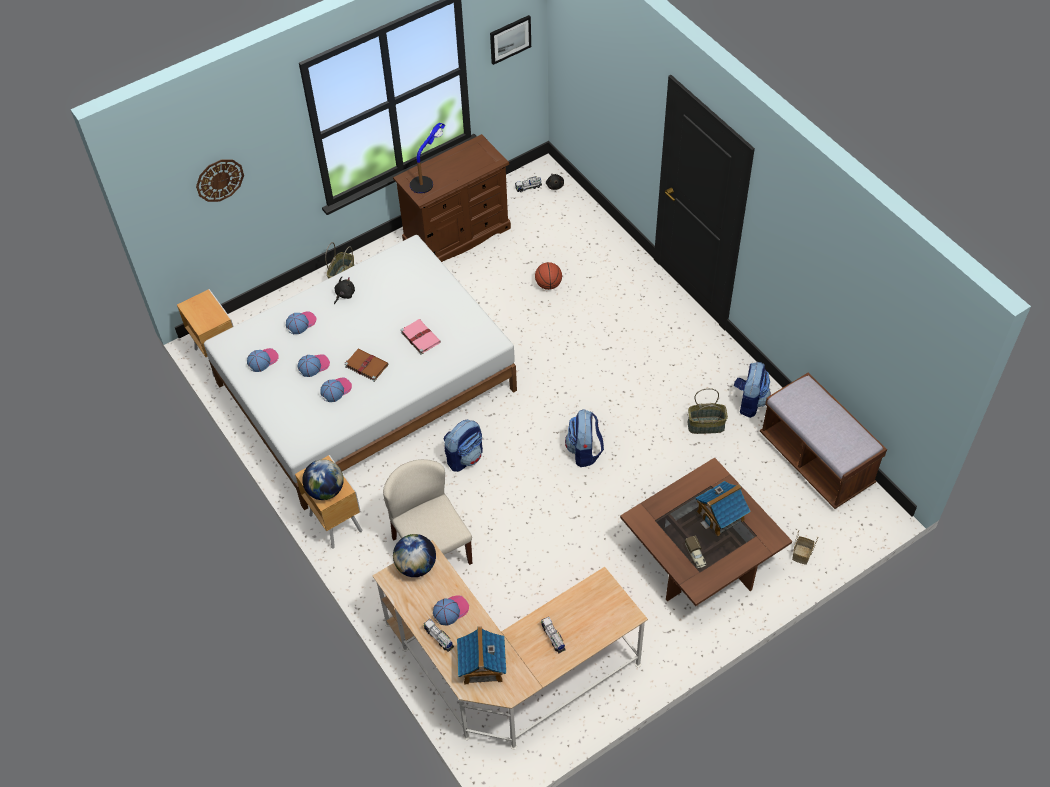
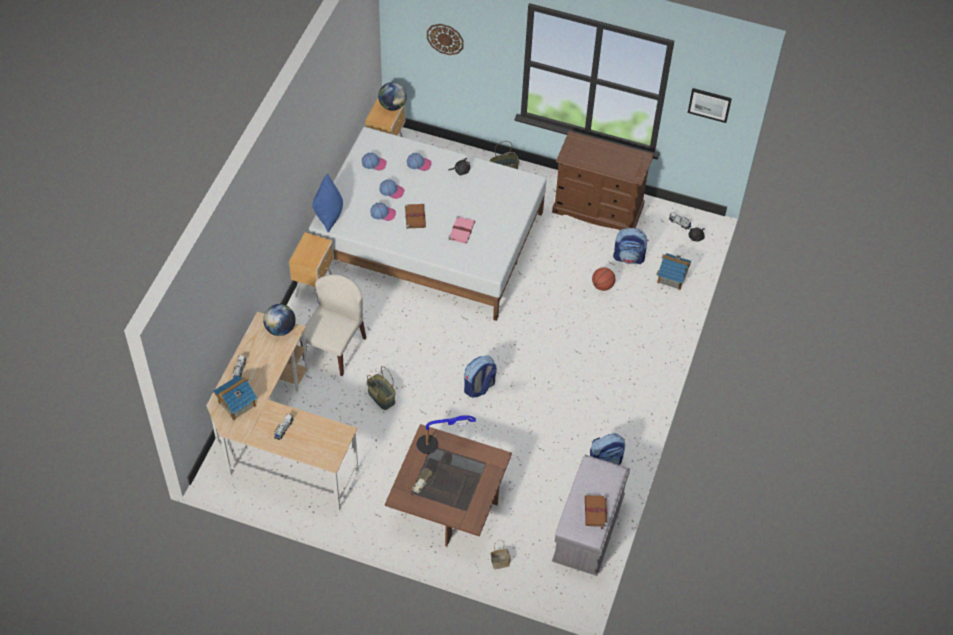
camera: 50 degrees right, 0 degrees up
globe [302,459,344,500] -> globe moved to [378,82,407,111]
table lamp [410,123,445,194] -> table lamp moved to [417,415,476,454]
cap [433,595,469,626] -> none
backpack [444,420,483,472] -> backpack moved to [613,228,649,264]
basket [688,388,728,434] -> basket moved to [367,366,396,410]
toy house [696,481,751,537] -> toy house moved to [656,253,691,290]
brown bench [760,373,887,509] -> grey bench [552,455,630,576]
none -> blue pillow [312,174,343,233]
none -> brown book [585,495,608,529]

